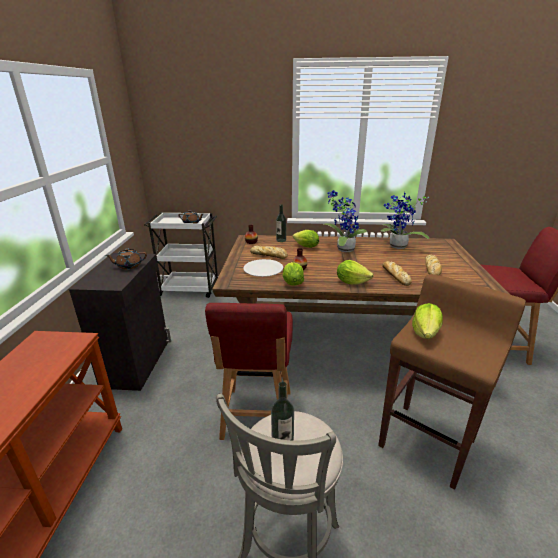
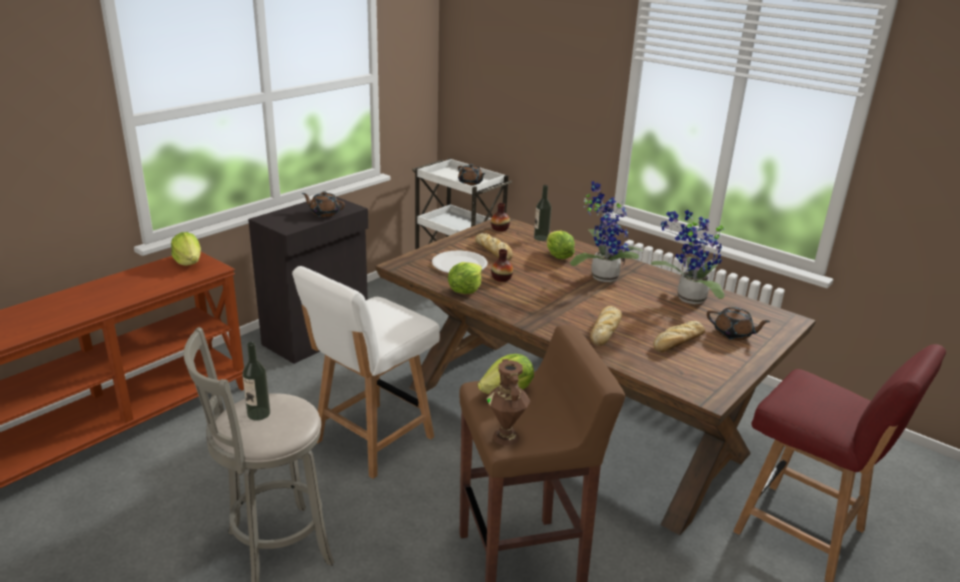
camera: 35 degrees right, 0 degrees up
red chair [205,303,293,440] -> white chair [292,266,440,479]
lettuce [337,260,374,285] -> lettuce moved to [171,232,201,266]
none -> brown vase [486,359,530,446]
none -> brown teapot [707,307,771,341]

